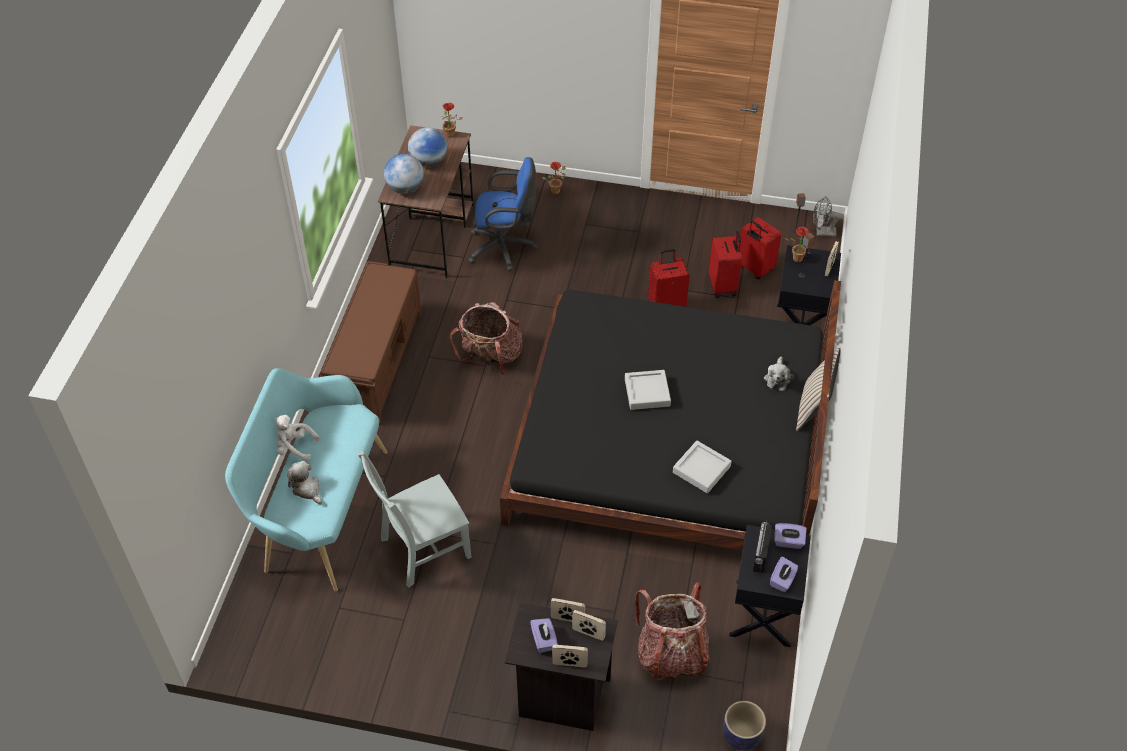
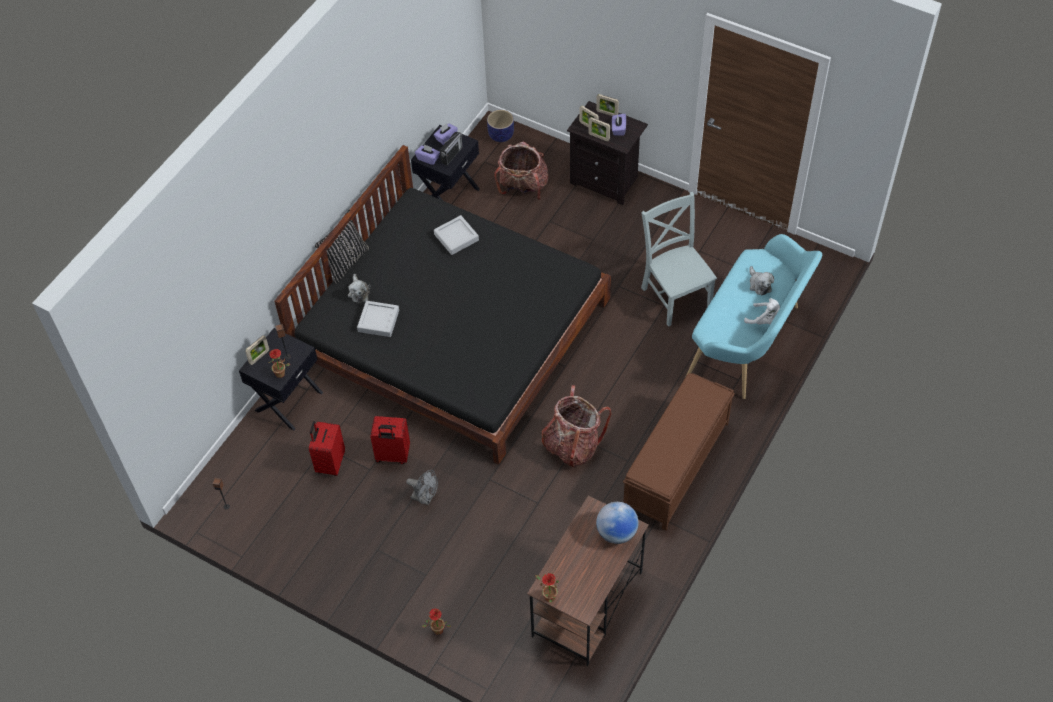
camera: 160 degrees left, 5 degrees up
grey chair [358,451,472,587] -> grey chair turned 105 degrees counterclockwise [641,192,717,327]
globe [408,127,447,167] -> none
blue office chair [468,157,537,272] -> none
grey tray [625,370,671,410] -> grey tray moved to [357,301,399,337]
red suitcase [740,217,781,279] -> none
plush toy [764,357,794,391] -> plush toy turned 135 degrees clockwise [348,274,371,303]
beige pillow [796,347,841,431] -> black pillow [315,209,370,284]
grey fan [813,196,844,237] -> grey fan moved to [406,470,438,505]

